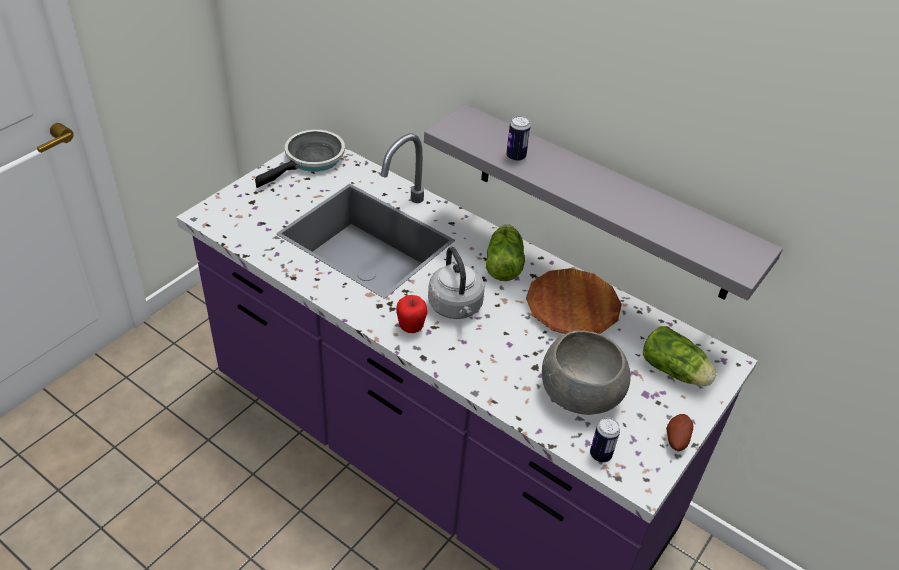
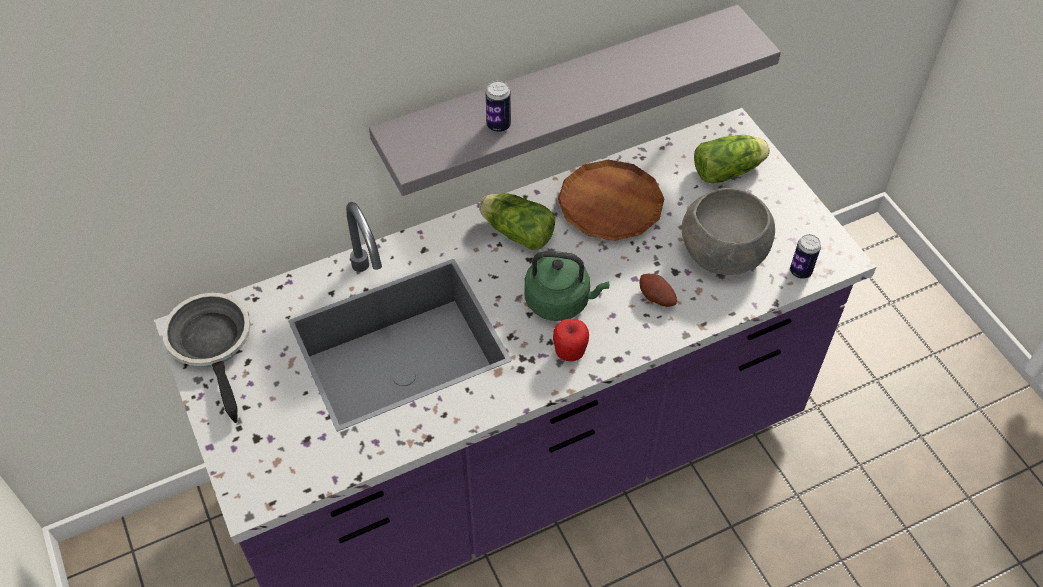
camera: 60 degrees left, 10 degrees up
grey kettle [428,246,485,319] -> green kettle [524,251,609,321]
potato [666,414,693,451] -> potato moved to [639,273,677,307]

